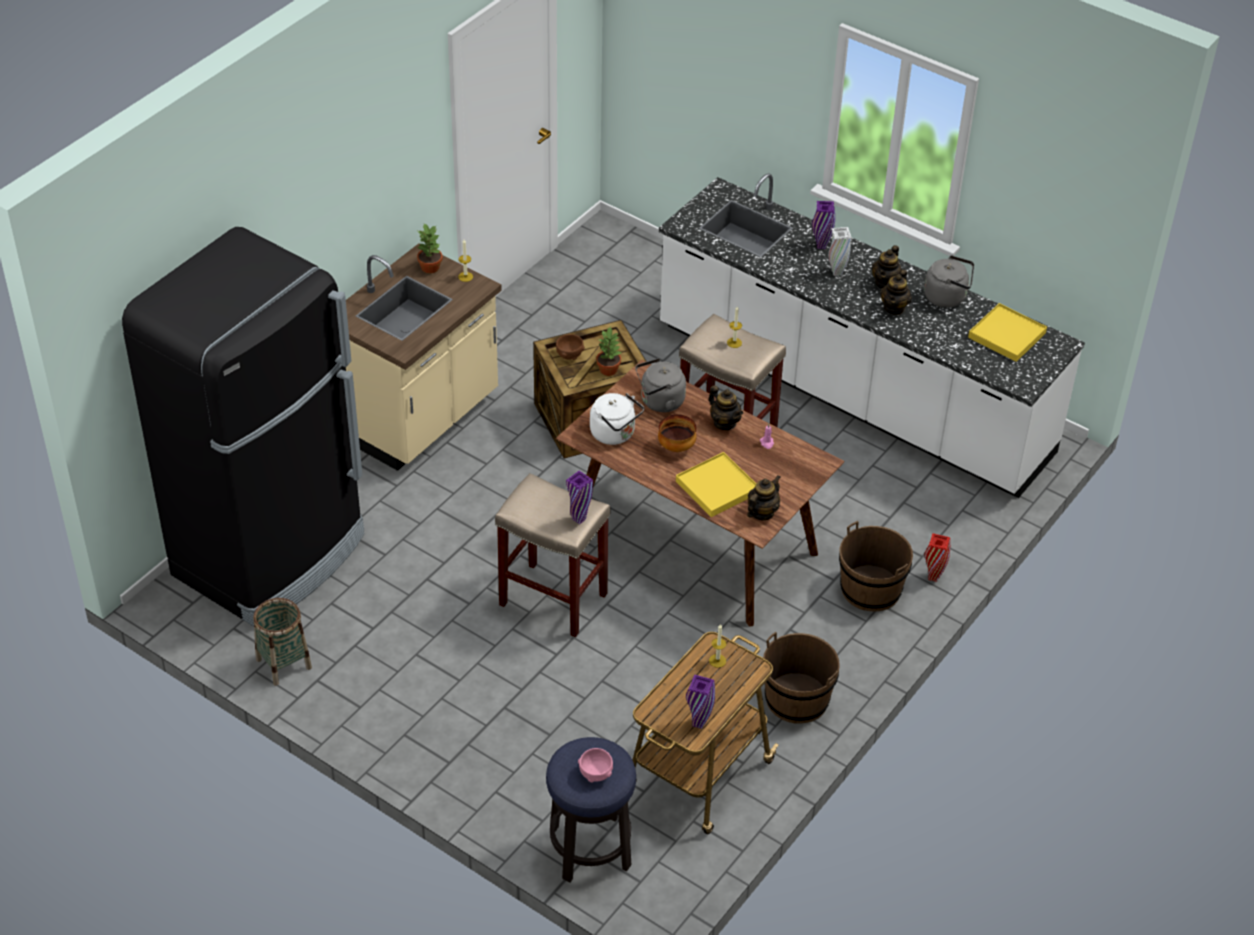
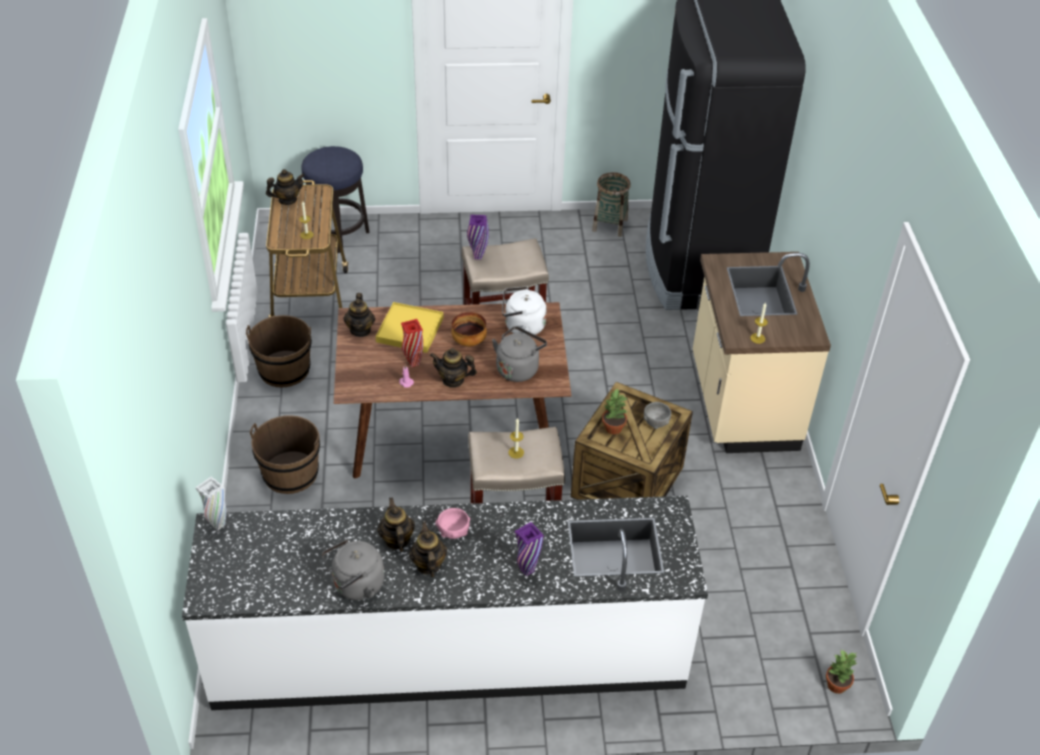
camera: 140 degrees right, 0 degrees up
potted plant [416,224,443,274] -> potted plant moved to [826,650,857,694]
brown bowl [556,334,585,360] -> grey bowl [644,402,671,429]
pink bowl [578,748,613,783] -> pink bowl moved to [435,508,470,539]
purple vase [686,674,715,729] -> teapot [266,169,305,205]
white vase [828,227,852,276] -> white vase moved to [195,476,226,531]
red vase [924,533,950,582] -> red vase moved to [401,319,423,367]
yellow tray [968,303,1047,362] -> none

